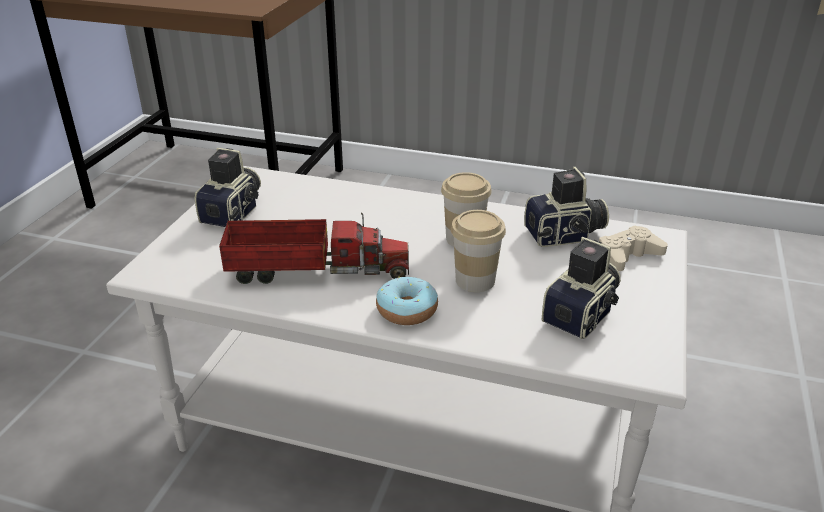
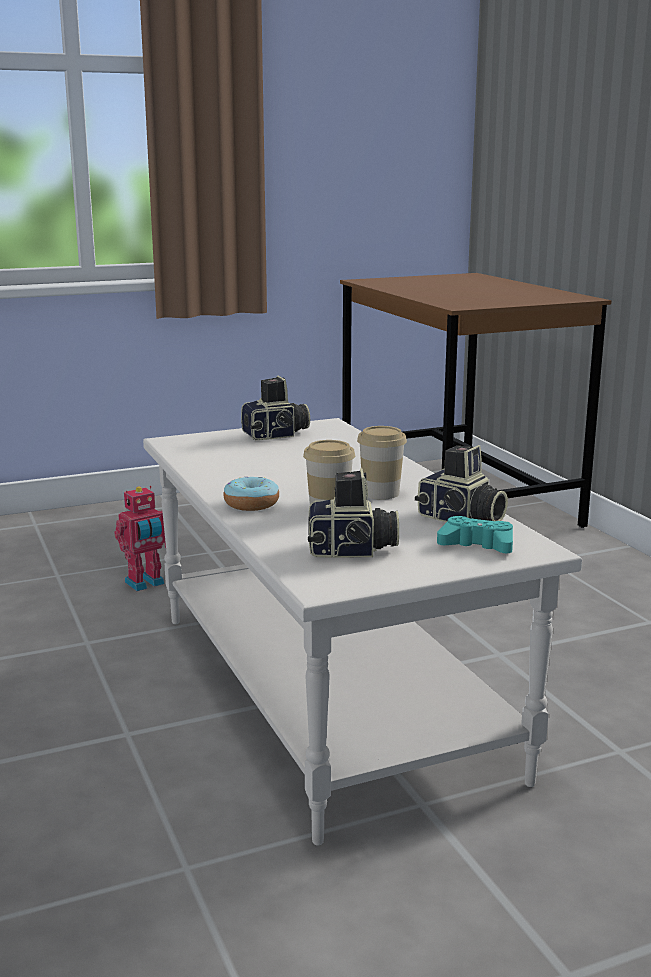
camera: 50 degrees right, 15 degrees down
toy truck [219,213,409,284] -> none
beige game controller [599,226,668,271] -> turquoise game controller [437,516,513,553]
none -> toy robot [114,486,166,591]

